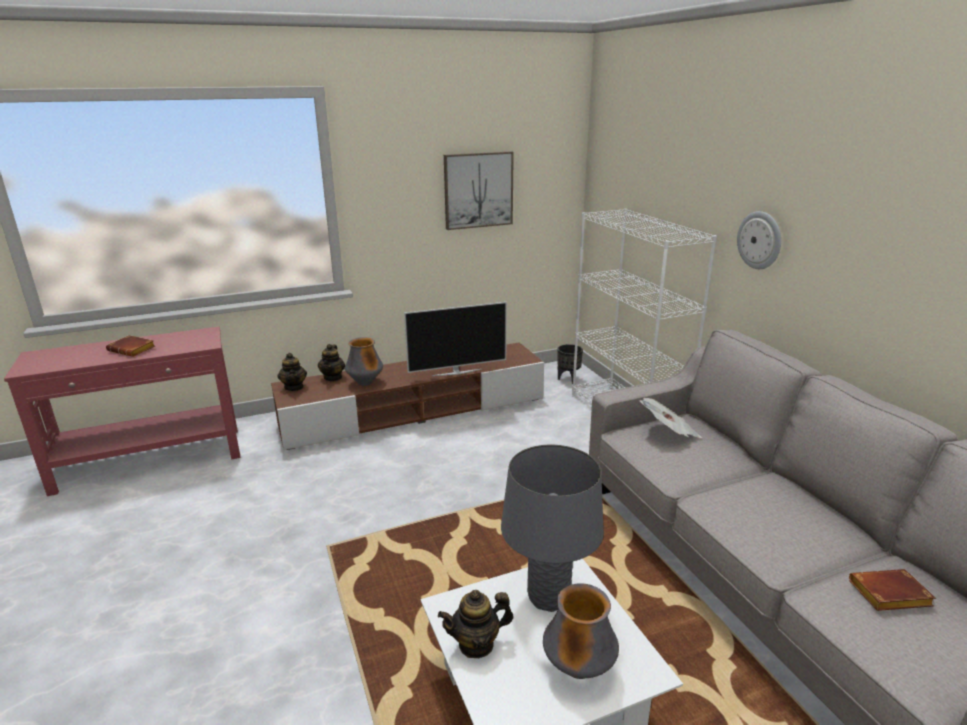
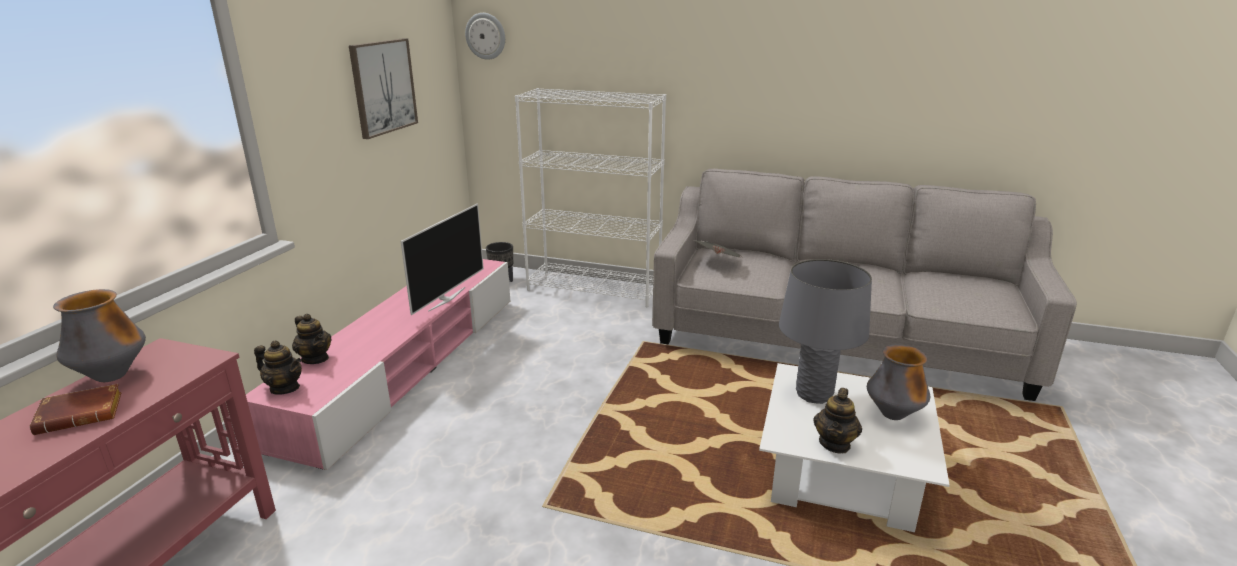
camera: 50 degrees left, 0 degrees up
brown tv stand [271,342,544,450] -> pink tv stand [246,259,510,470]
vase [345,337,383,386] -> vase moved to [53,289,146,382]
wall clock [737,211,781,269] -> wall clock moved to [465,13,505,60]
brown book [849,569,936,611] -> none

